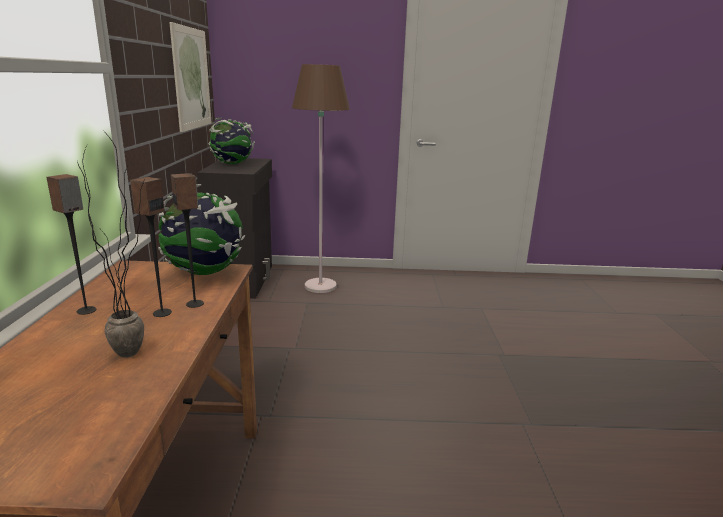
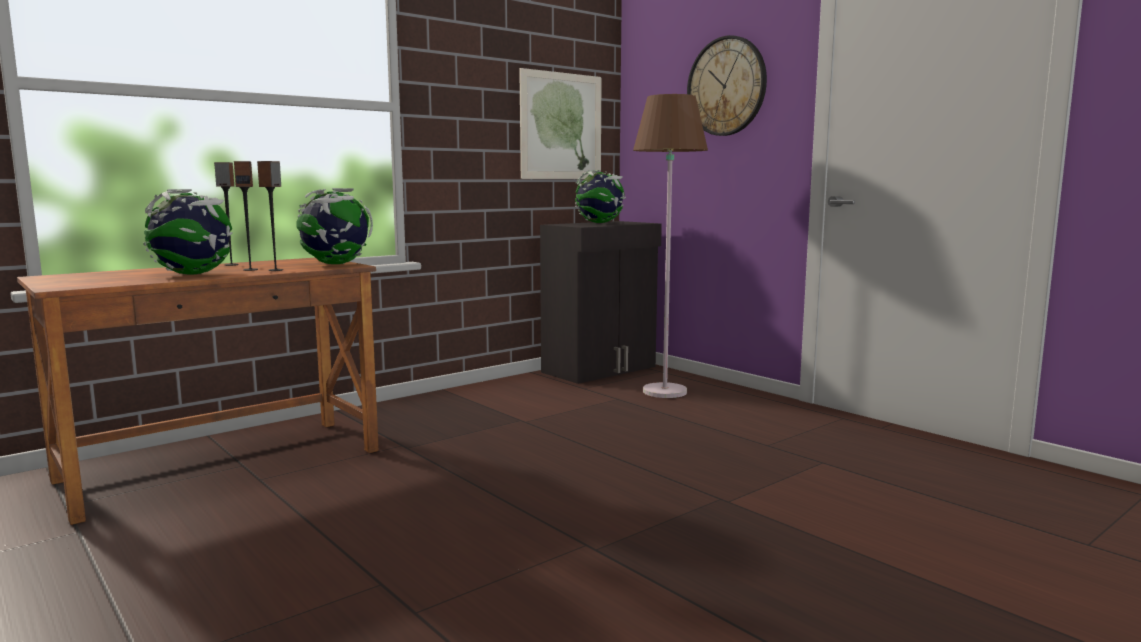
camera: 50 degrees right, 10 degrees down
potted plant [77,129,145,358] -> globe [143,189,233,275]
none -> wall clock [687,35,767,136]

